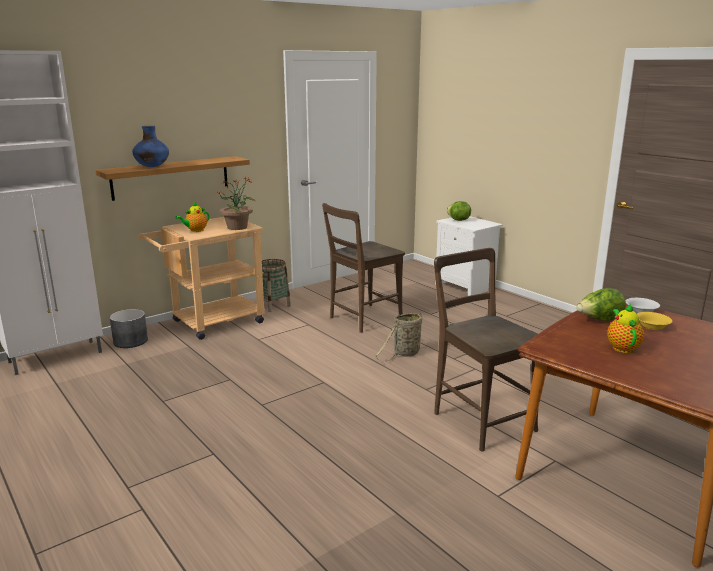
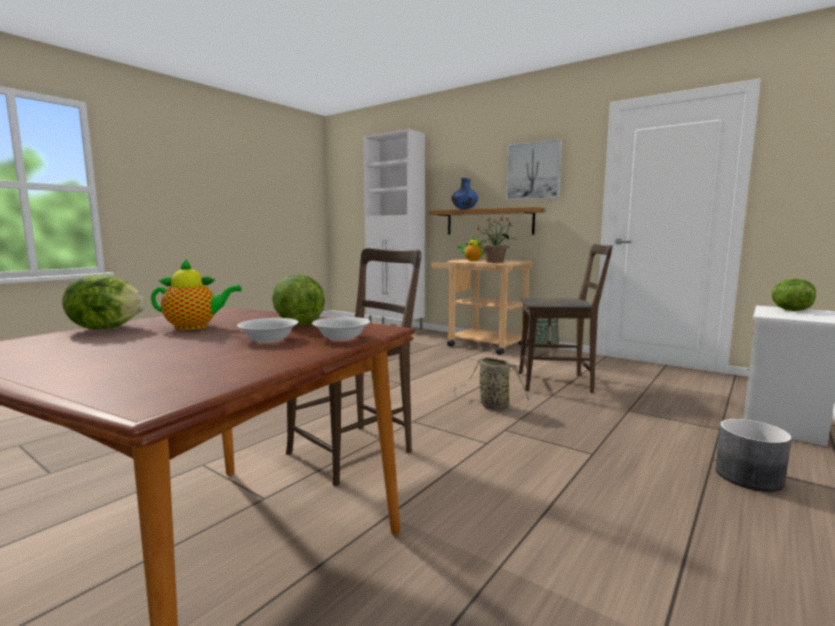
camera: 75 degrees right, 10 degrees down
grey planter [110,309,148,348] -> grey planter moved to [715,419,792,492]
brown chair [322,203,405,333] -> brown chair turned 150 degrees clockwise [518,244,613,393]
yellow bowl [637,312,672,330] -> white bowl [237,318,298,342]
none -> lettuce [62,274,146,330]
none -> picture [506,138,562,201]

